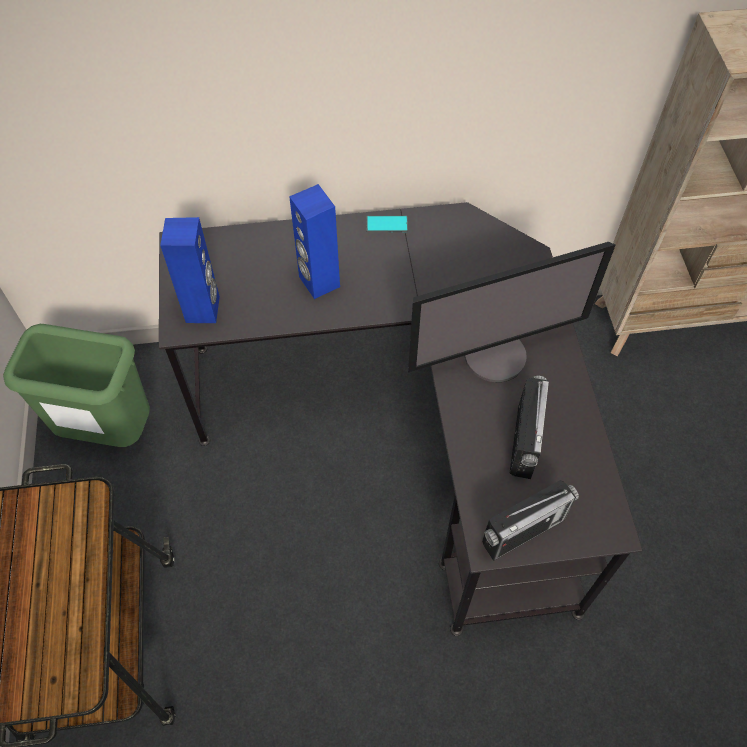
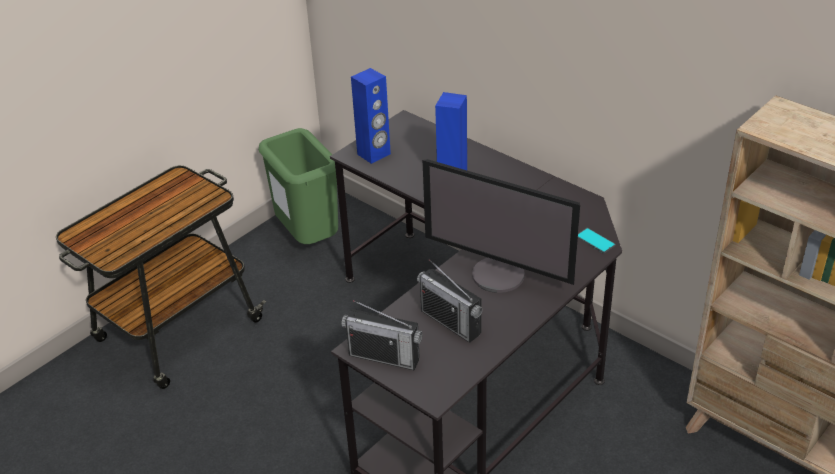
camera: 50 degrees right, 20 degrees down
phone [366,216,408,232] -> phone moved to [578,228,616,253]
radio [509,376,549,479] -> radio turned 75 degrees clockwise [417,259,483,343]

